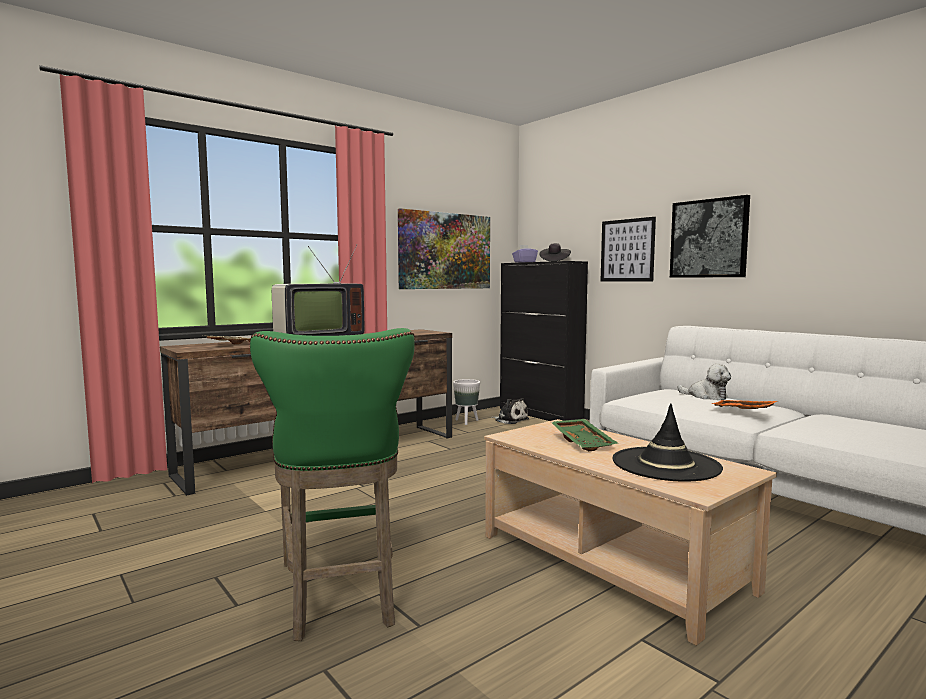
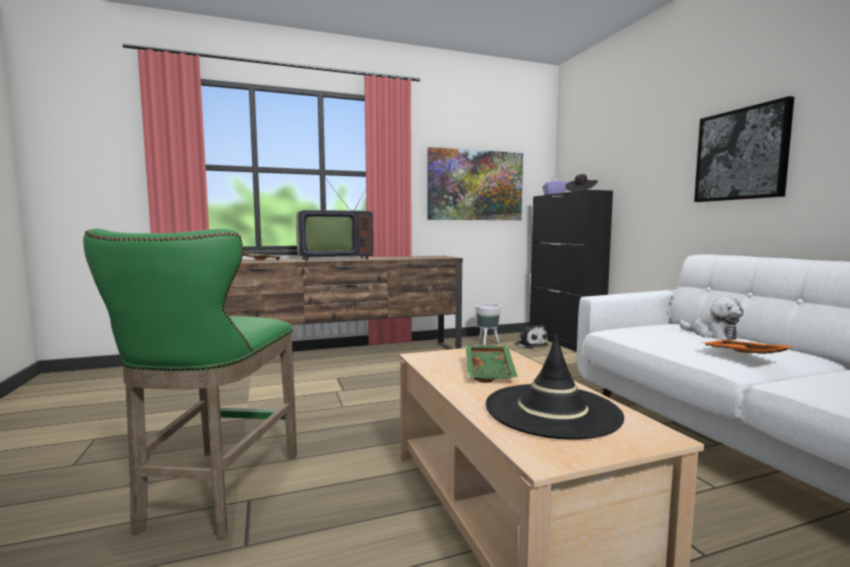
camera: 20 degrees right, 0 degrees up
picture [601,217,656,282] -> none

